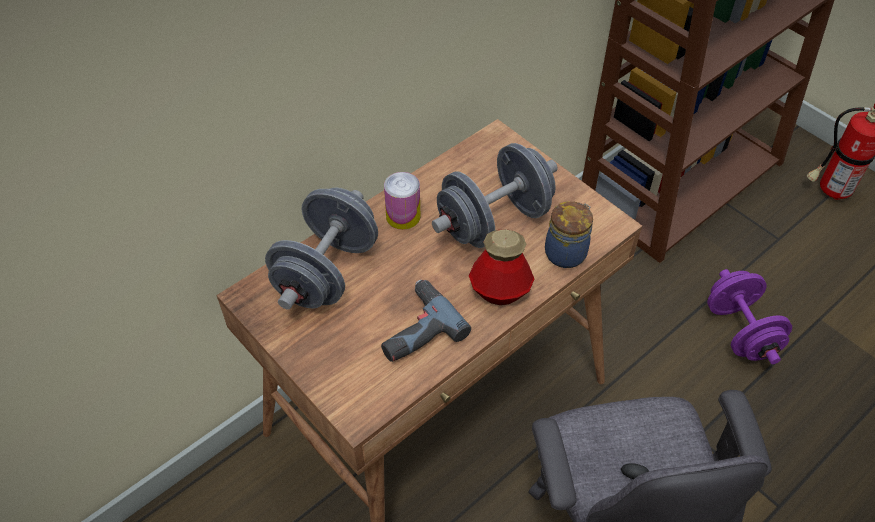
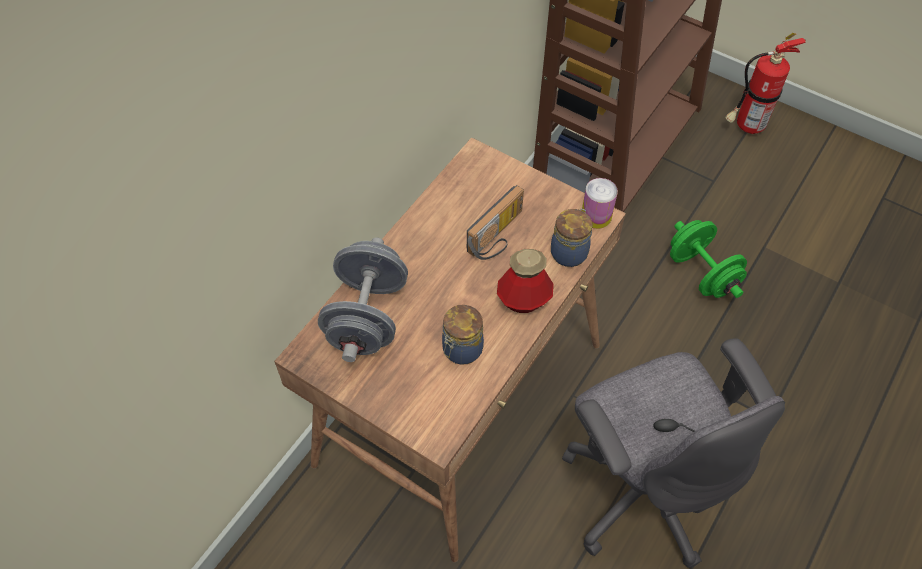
camera: 15 degrees left, 5 degrees up
power drill [381,280,471,362] -> jar [442,305,484,365]
can [384,172,420,230] -> can moved to [582,178,618,229]
grey dumbbell [432,143,558,248] -> radio [467,185,524,260]
purple dumbbell [707,269,792,364] -> green dumbbell [670,220,747,298]

